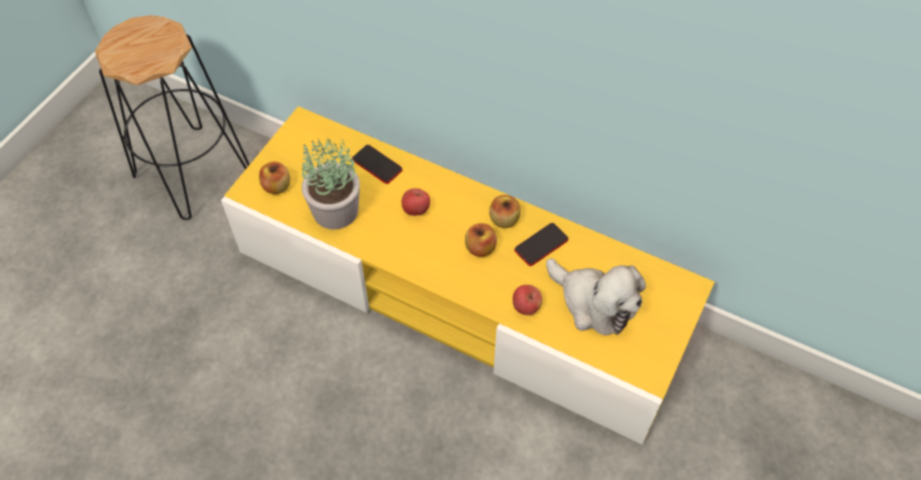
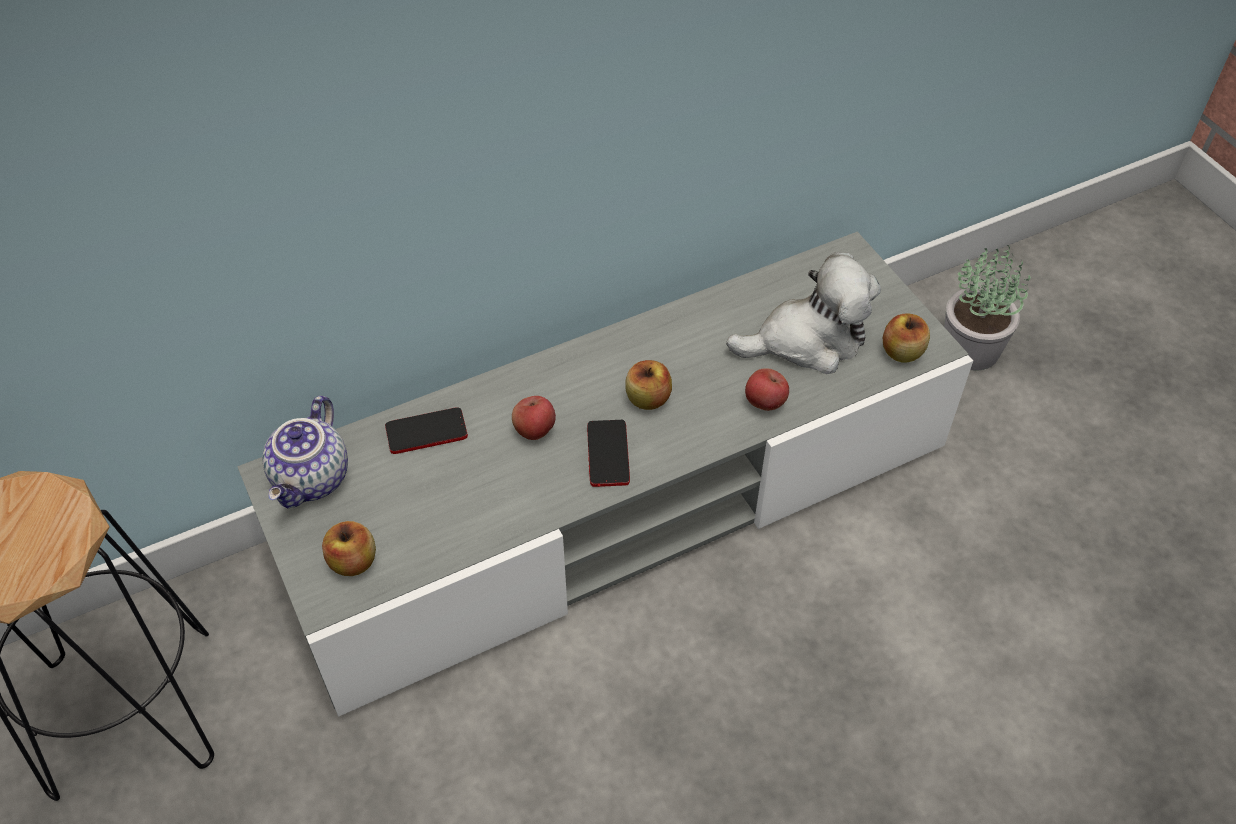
camera: 55 degrees left, 5 degrees down
yellow tv stand [221,106,715,445] -> grey tv stand [237,232,973,717]
potted plant [302,139,360,229] -> potted plant moved to [944,245,1031,370]
apple [489,195,520,228] -> apple moved to [883,314,930,363]
phone [514,223,568,266] -> phone moved to [587,420,630,487]
none -> teapot [262,396,348,509]

